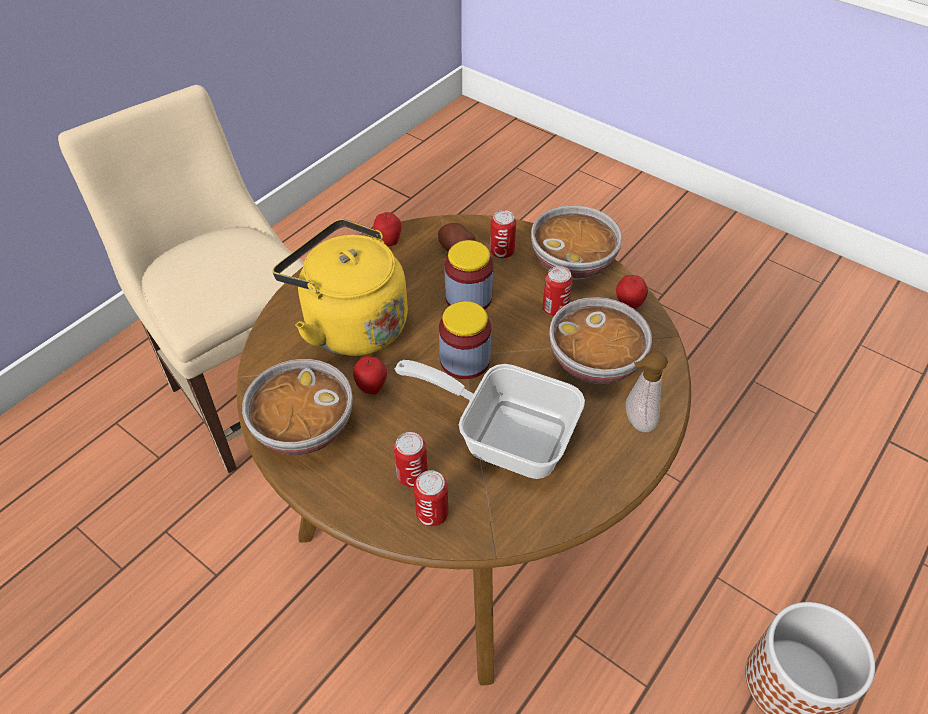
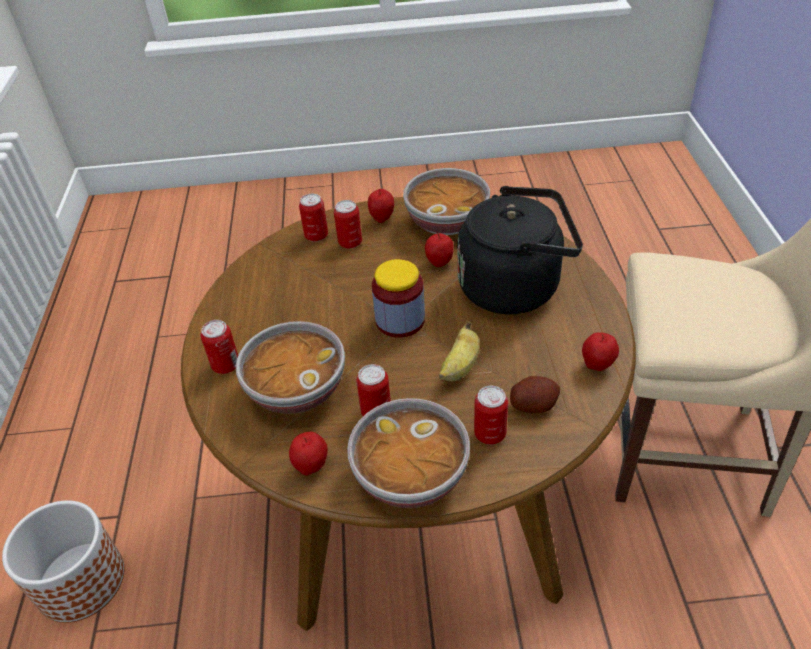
camera: 140 degrees right, 5 degrees down
yellow kettle [273,219,408,356] -> black kettle [457,186,583,314]
frying pan [395,360,585,479] -> none
jar [445,240,493,309] -> banana [439,321,480,381]
soap dispenser [626,351,668,432] -> can [201,320,238,374]
none -> apple [368,189,394,223]

